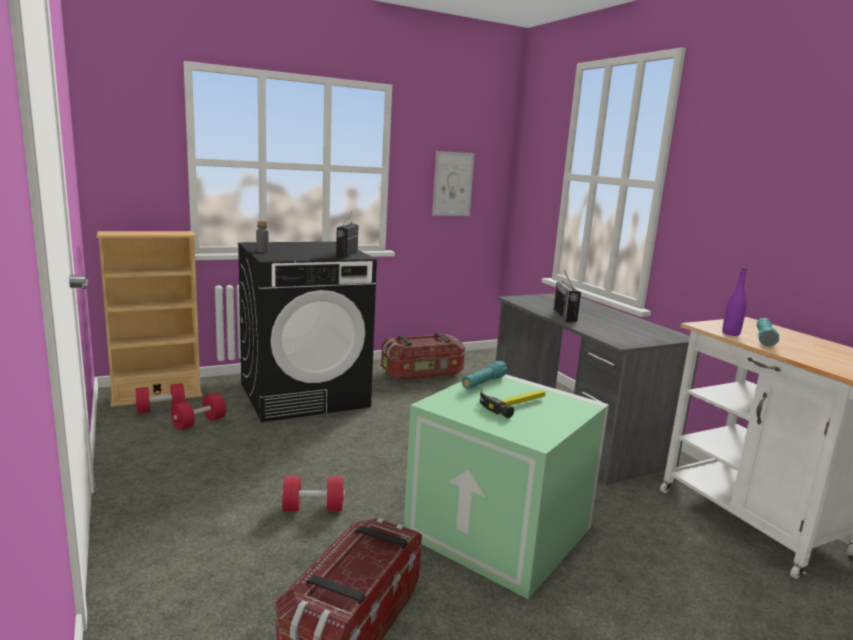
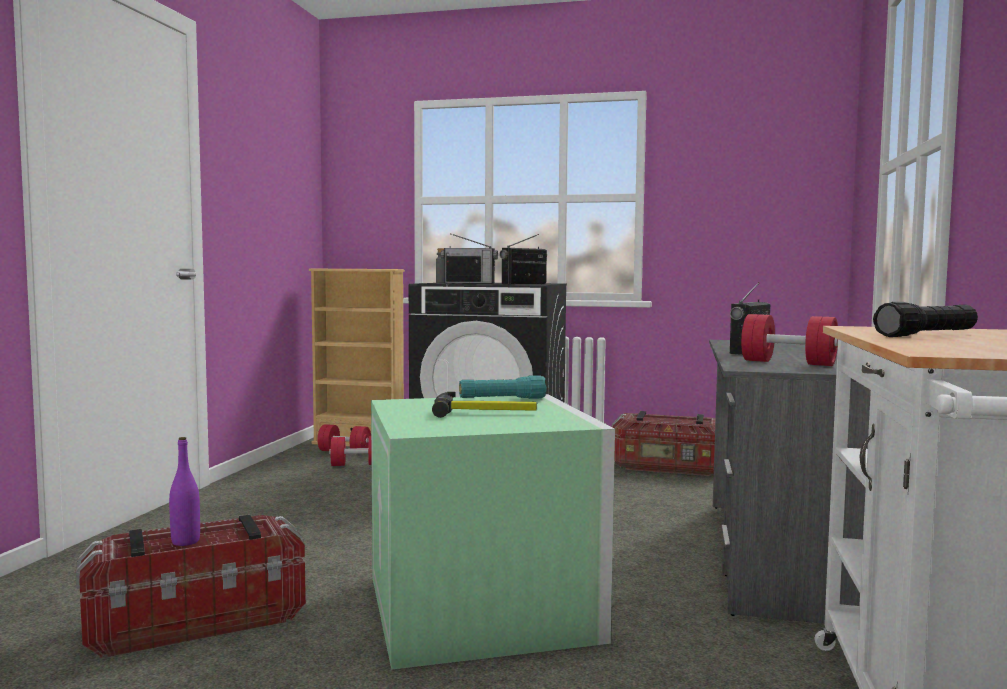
camera: 40 degrees right, 10 degrees down
red dumbbell [281,476,345,511] -> red dumbbell moved to [741,314,838,366]
picture [432,151,475,216] -> none
purple bottle [722,268,747,336] -> purple bottle moved to [169,437,200,546]
turquoise flashlight [757,318,779,346] -> black flashlight [873,302,978,337]
none -> radio [441,233,498,284]

